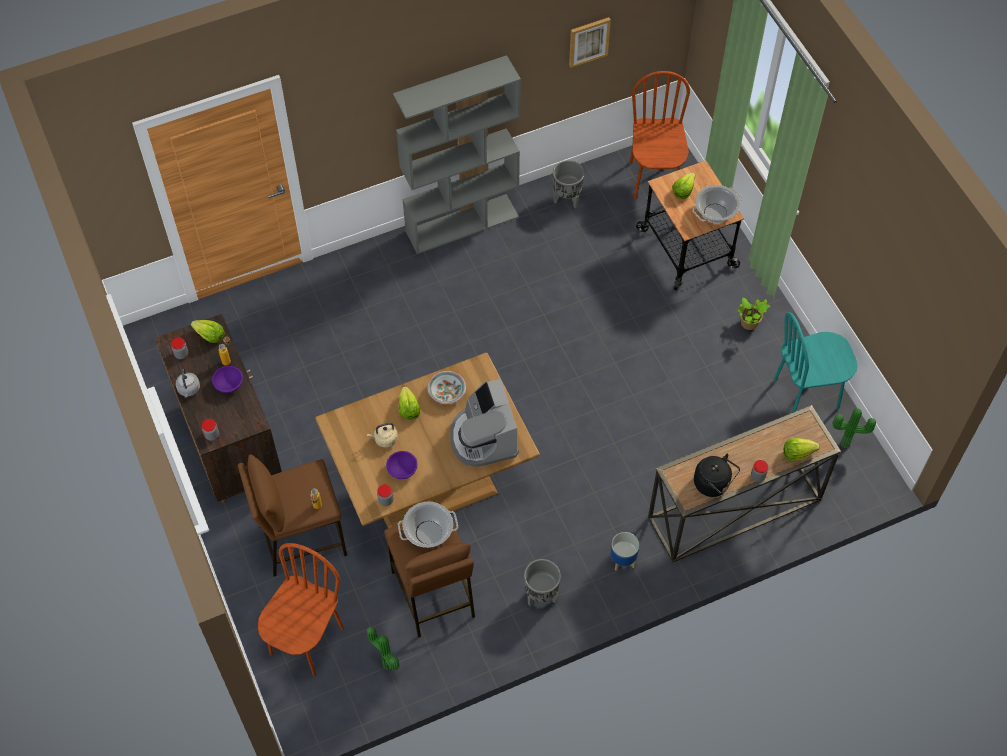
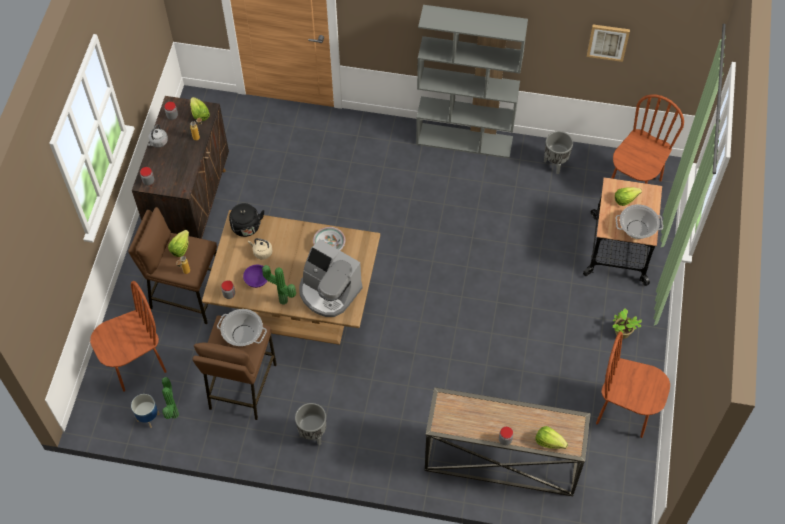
camera: 35 degrees right, 0 degrees up
purple bowl [212,366,243,393] -> none
lettuce [399,387,420,420] -> lettuce moved to [168,230,189,257]
coffee machine [450,379,519,467] -> coffee machine turned 75 degrees counterclockwise [299,239,363,317]
planter [610,532,639,570] -> planter moved to [131,394,160,428]
black kettle [694,454,740,497] -> black kettle moved to [229,203,265,237]
turquoise chair [774,312,858,413] -> brown chair [596,332,670,438]
potted plant [832,409,876,448] -> potted plant moved to [262,265,296,305]

